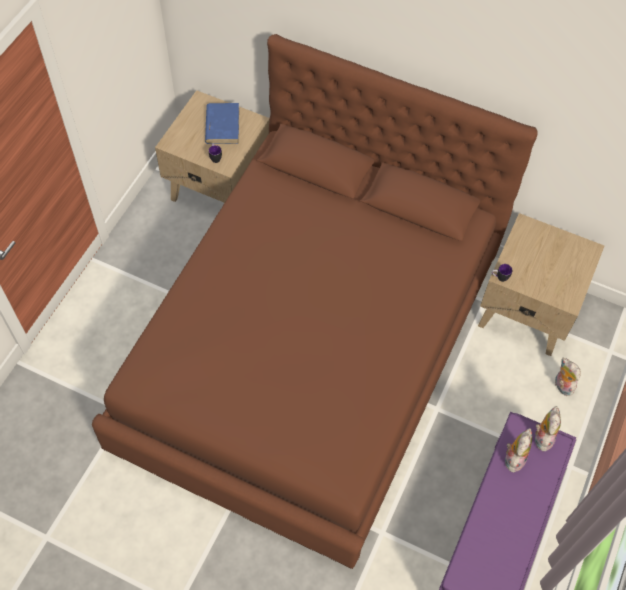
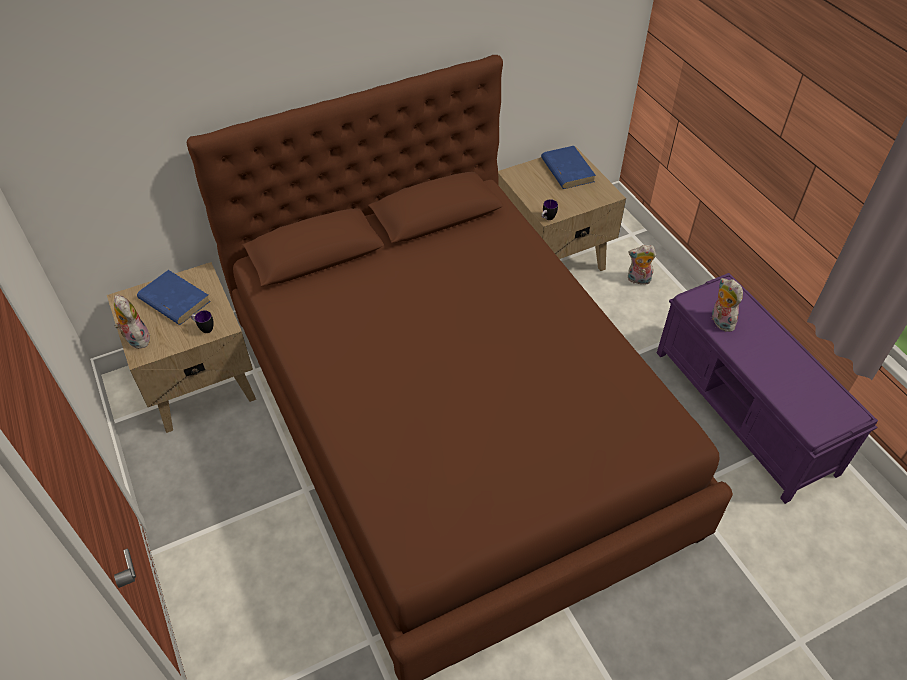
camera: 50 degrees left, 10 degrees down
plush toy [535,406,561,451] -> plush toy moved to [114,294,150,349]
none -> blue book [541,146,596,189]

